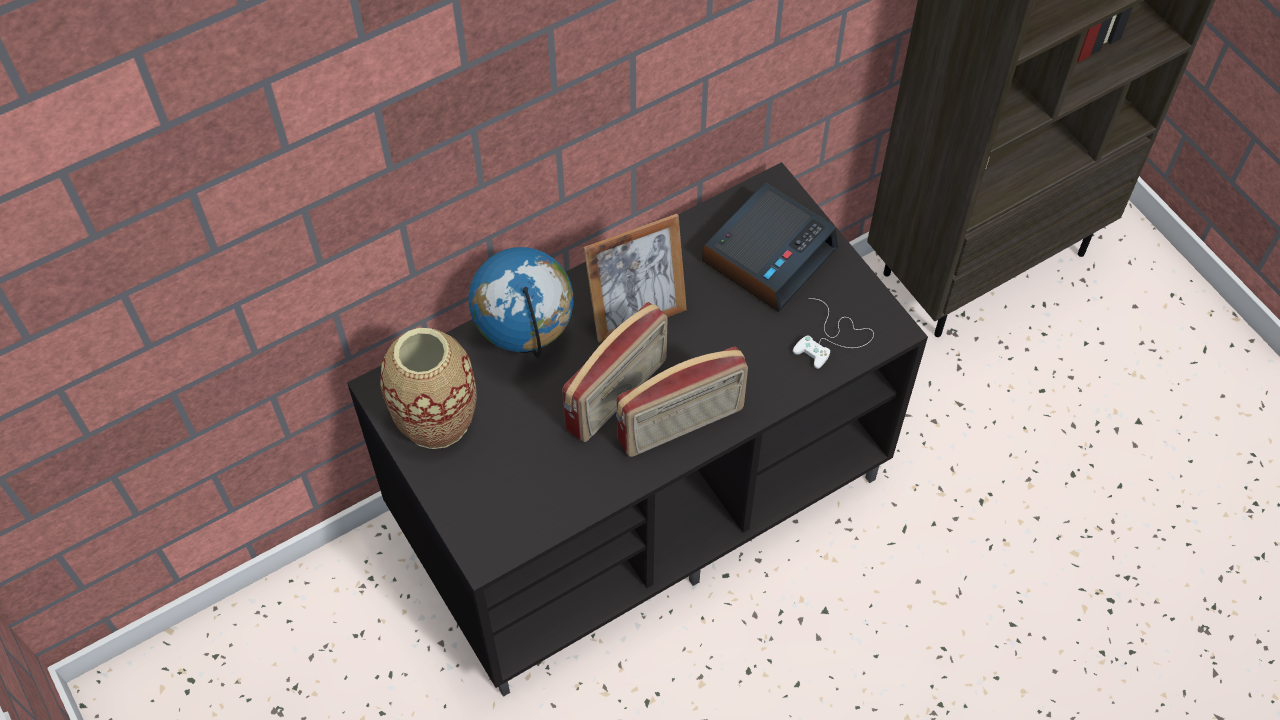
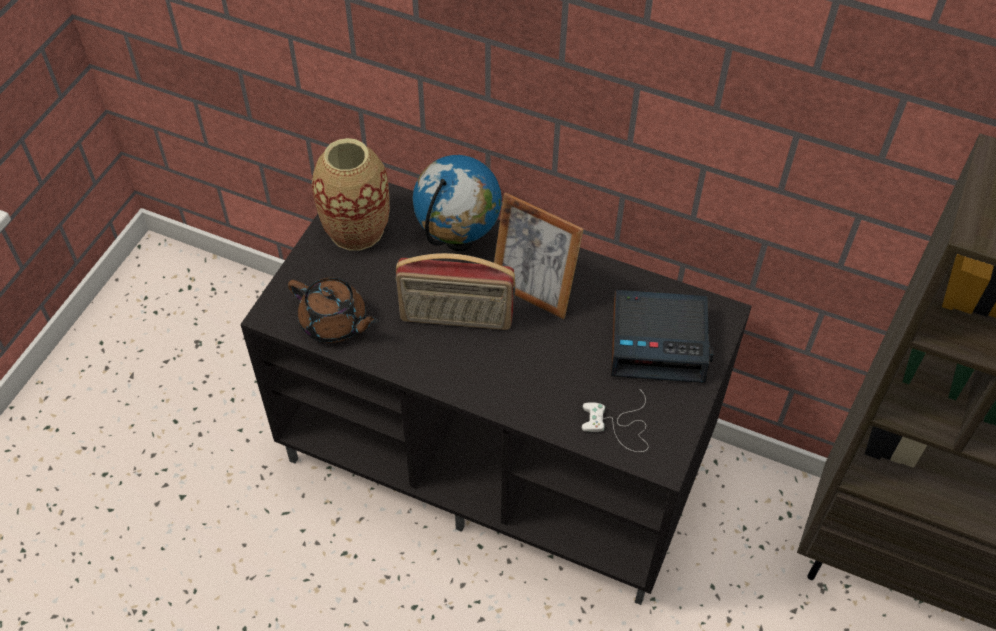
camera: 55 degrees right, 5 degrees down
radio [616,347,748,457] -> none
none -> brown teapot [288,277,378,343]

